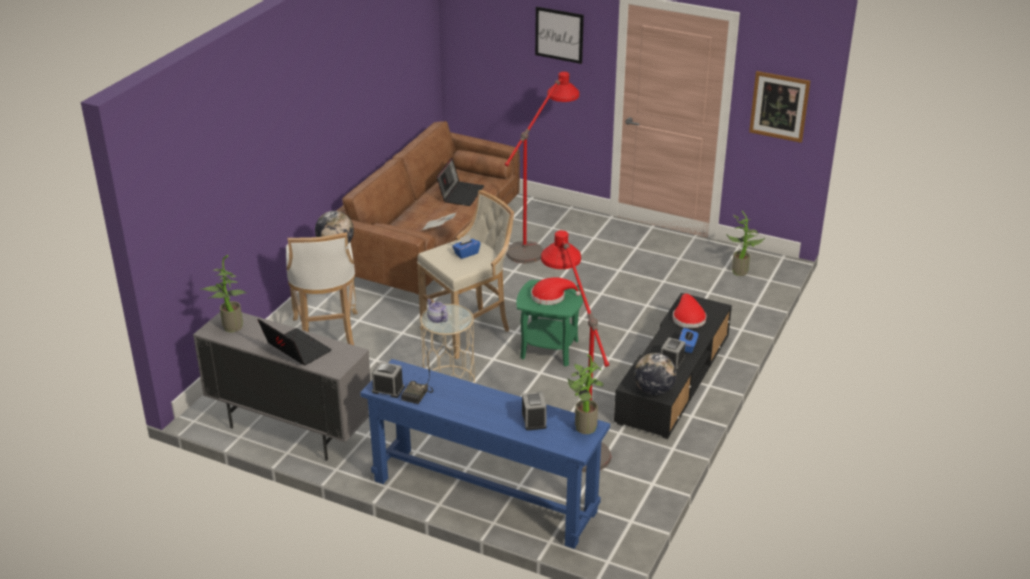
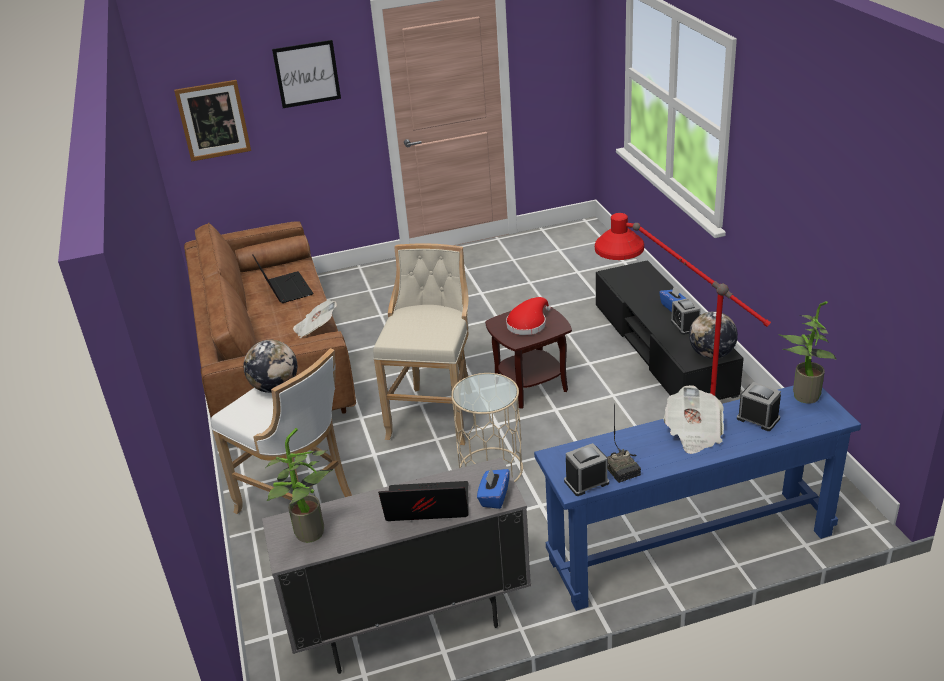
camera: 40 degrees left, 0 degrees up
teapot [427,299,448,323] -> none
blue tissue box [452,235,481,259] -> blue tissue box moved to [477,468,510,509]
red floor lamp [505,72,580,263] -> none
green side table [516,280,584,366] -> brown side table [485,305,572,409]
red hat [673,294,706,328] -> none
potted plant [726,211,765,276] -> none
picture [749,71,810,143] -> picture moved to [174,80,251,161]
none -> newspaper [664,385,724,454]

